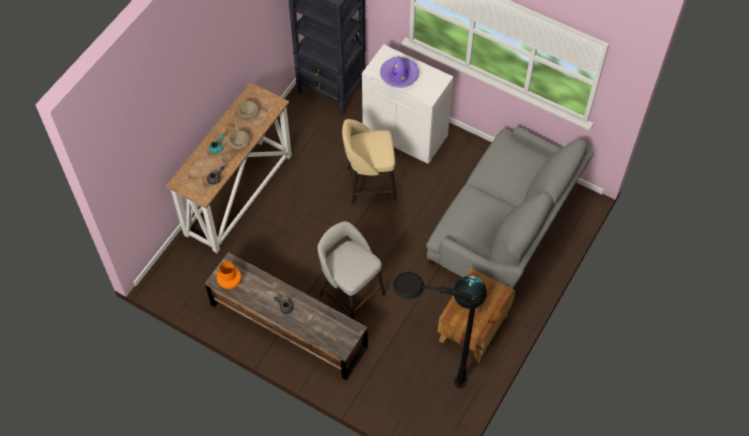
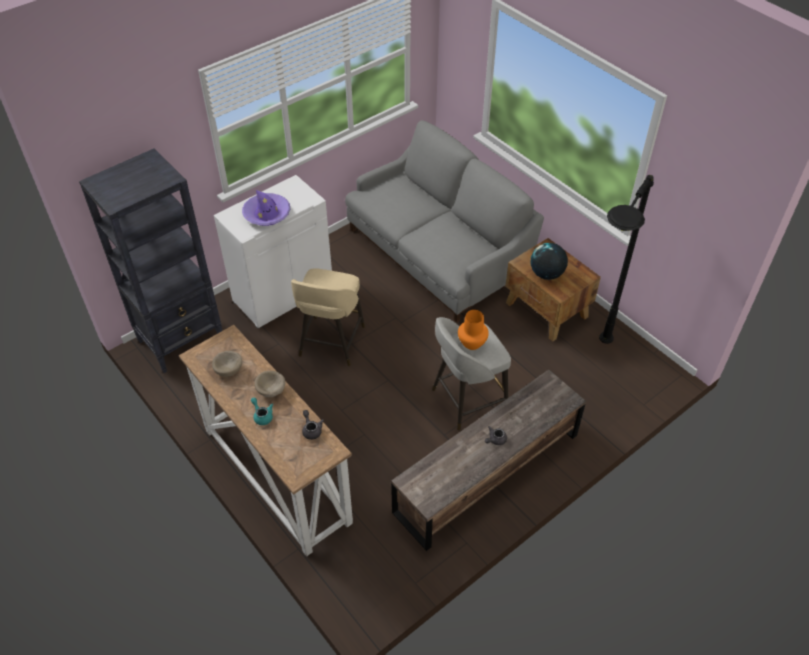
camera: 70 degrees left, 10 degrees down
orange vase [217,261,241,289] -> orange vase moved to [458,310,489,350]

